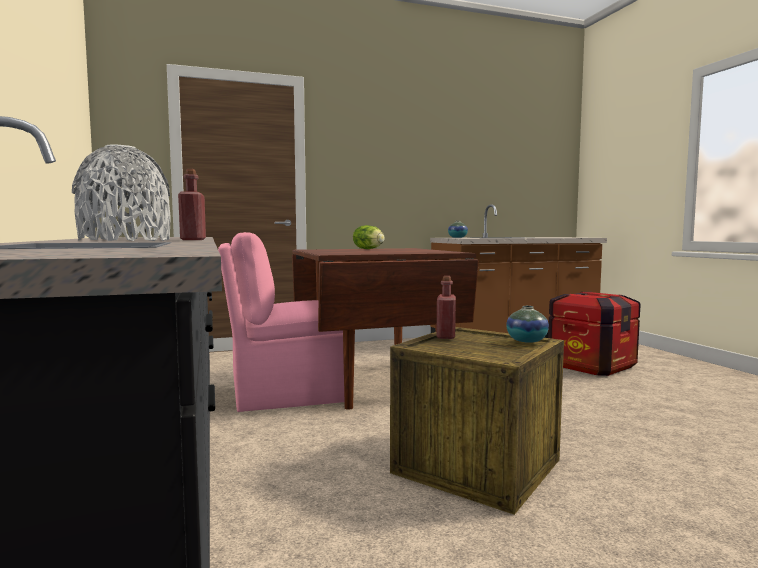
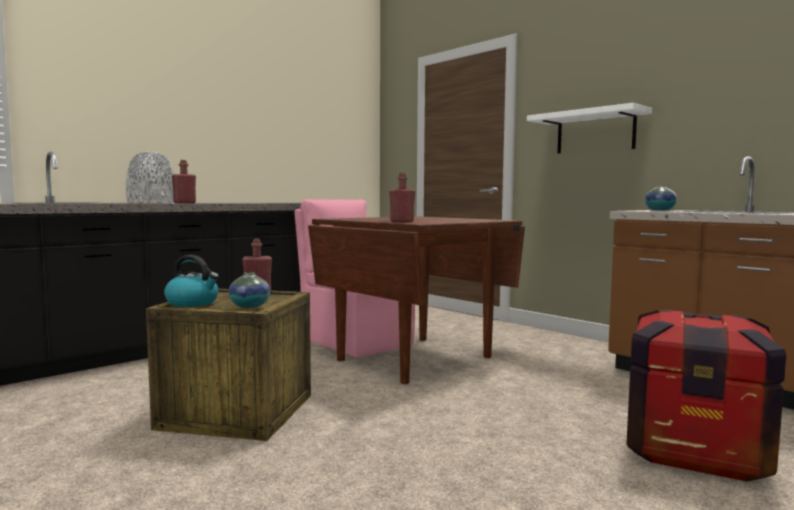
camera: 65 degrees right, 0 degrees up
lettuce [353,225,385,249] -> none
none -> kettle [164,255,219,307]
none -> red bottle [389,173,415,222]
none -> white shelf [527,103,652,154]

